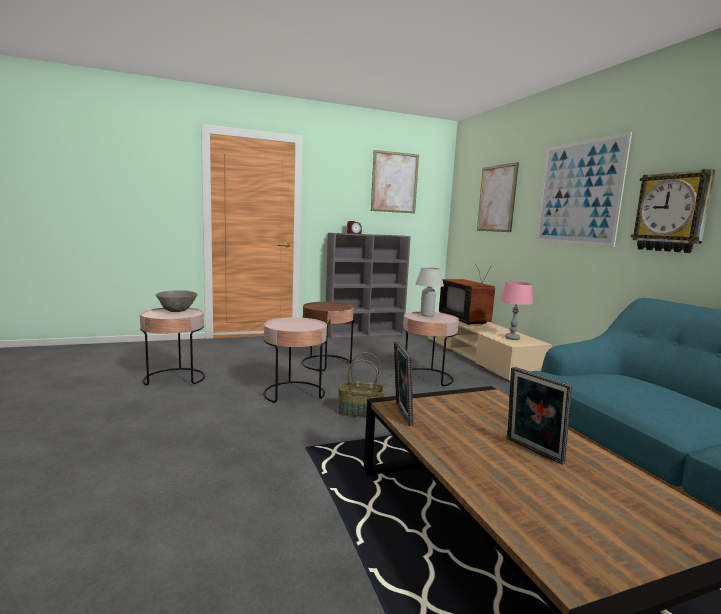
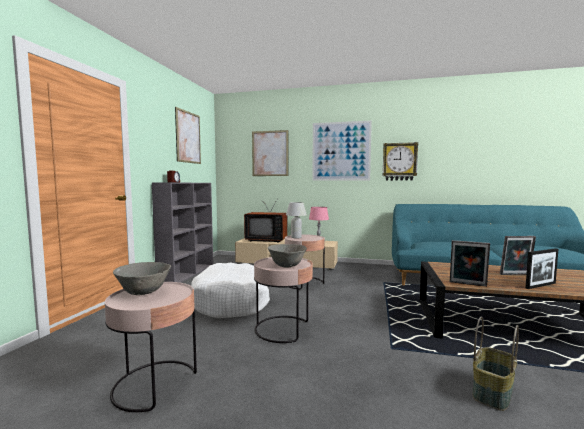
camera: 55 degrees left, 5 degrees down
brown side table [302,302,354,371] -> white dog bed [191,262,270,318]
basket [338,352,385,418] -> basket moved to [473,316,519,411]
none -> grey bowl [268,244,307,267]
none -> picture frame [525,248,559,289]

